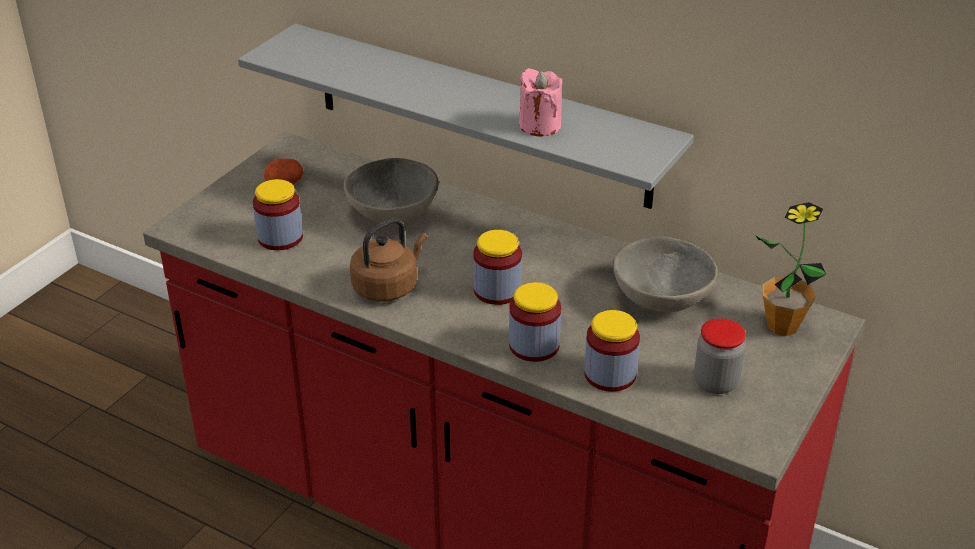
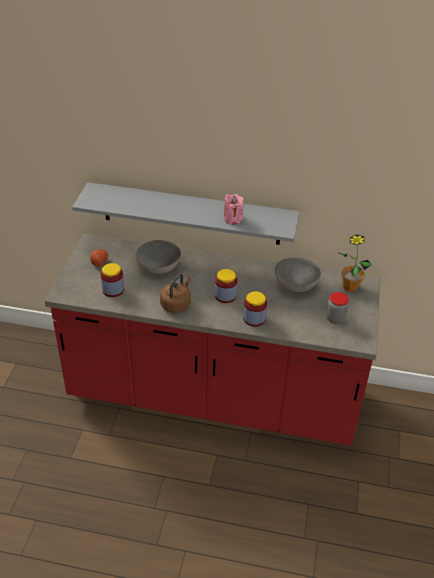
camera: 20 degrees left, 5 degrees up
jar [584,310,640,392] -> none

